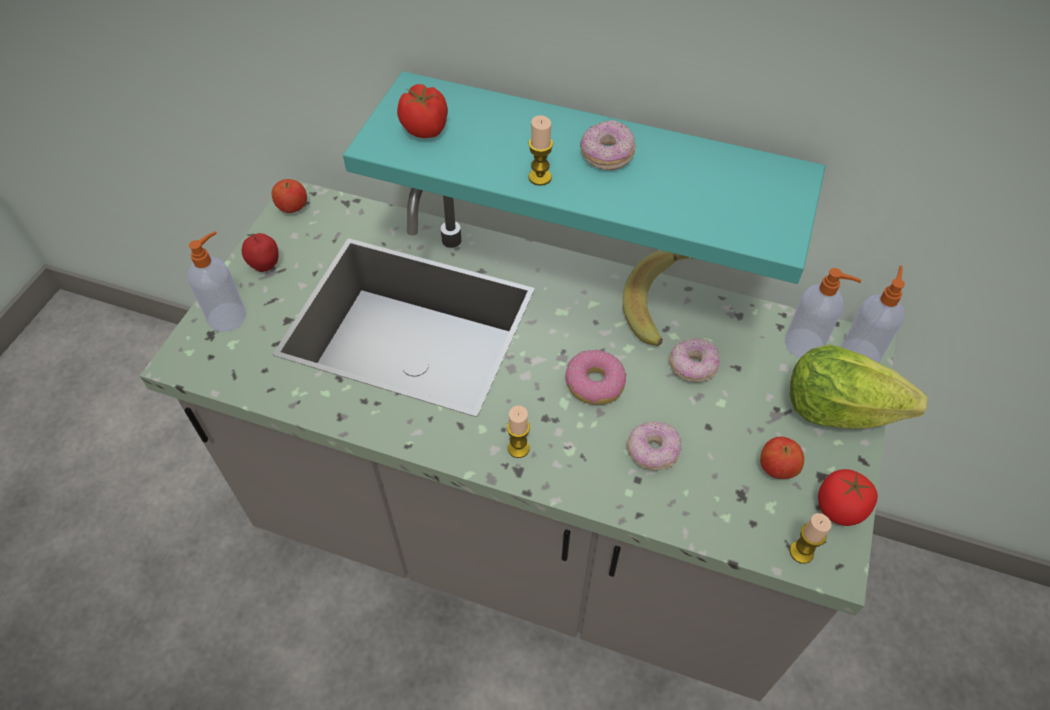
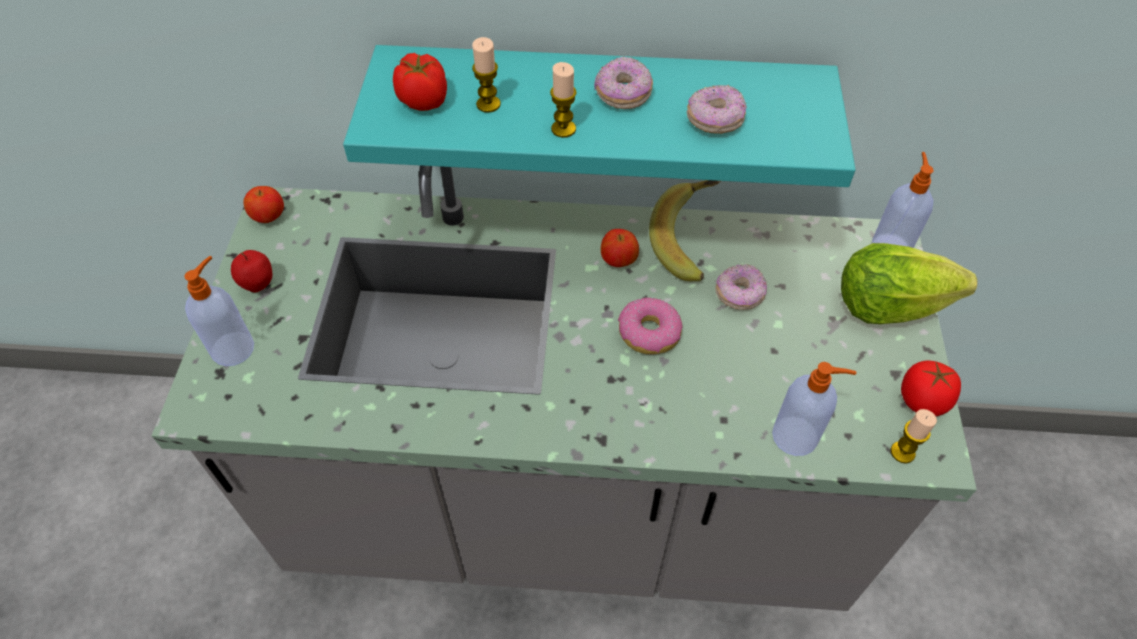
camera: 15 degrees left, 0 degrees up
candle [507,406,530,458] -> candle moved to [472,37,501,113]
donut [627,421,681,470] -> donut moved to [687,85,747,134]
apple [760,437,804,479] -> apple moved to [601,229,639,267]
soap dispenser [785,268,861,358] -> soap dispenser moved to [772,362,856,456]

